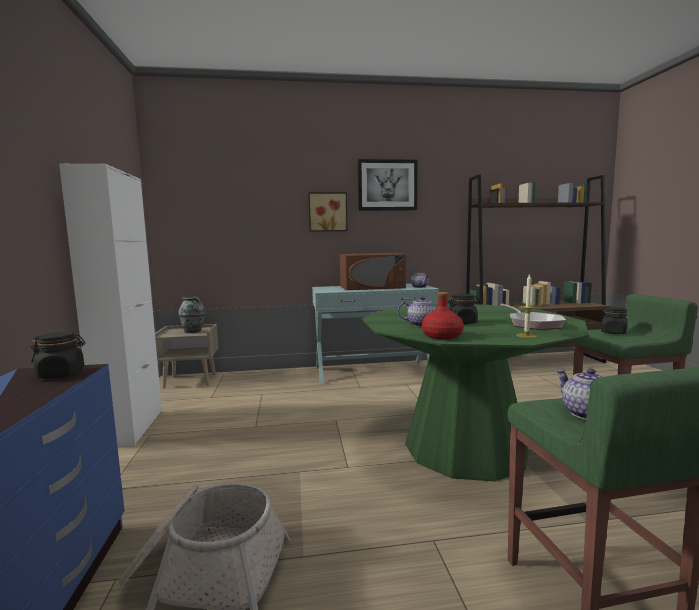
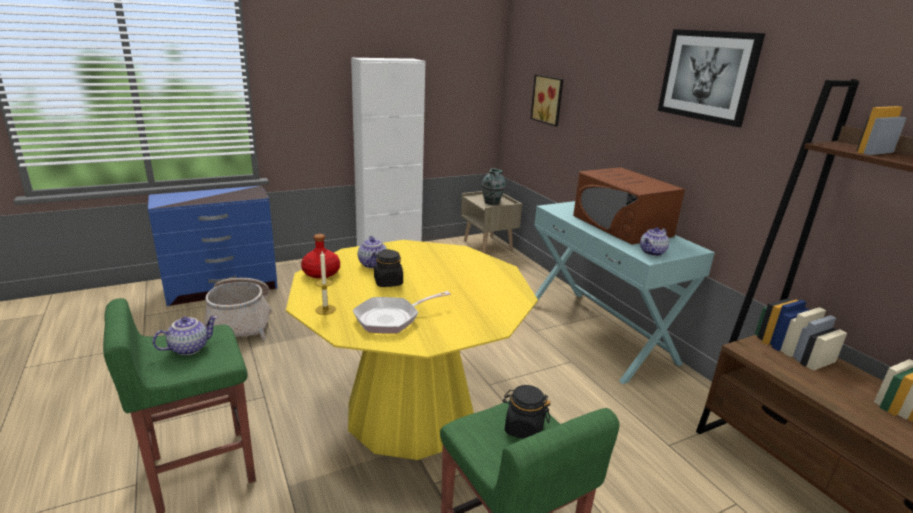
camera: 70 degrees right, 15 degrees up
black jar [31,332,86,378] -> none
picture [308,192,348,232] -> picture moved to [530,74,564,126]
green dining table [362,304,589,482] -> yellow dining table [286,240,538,460]

